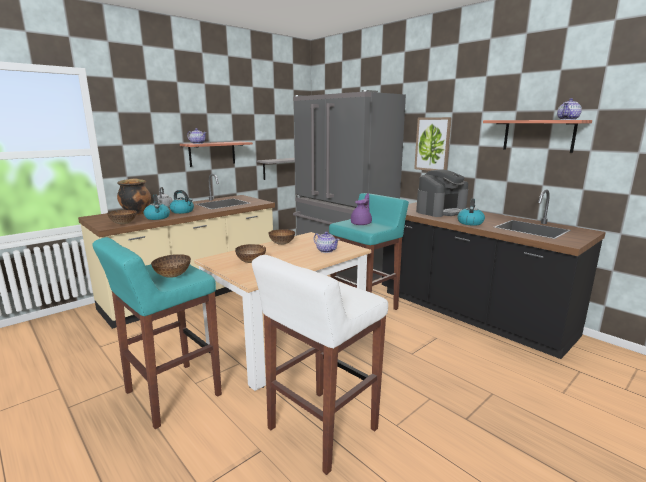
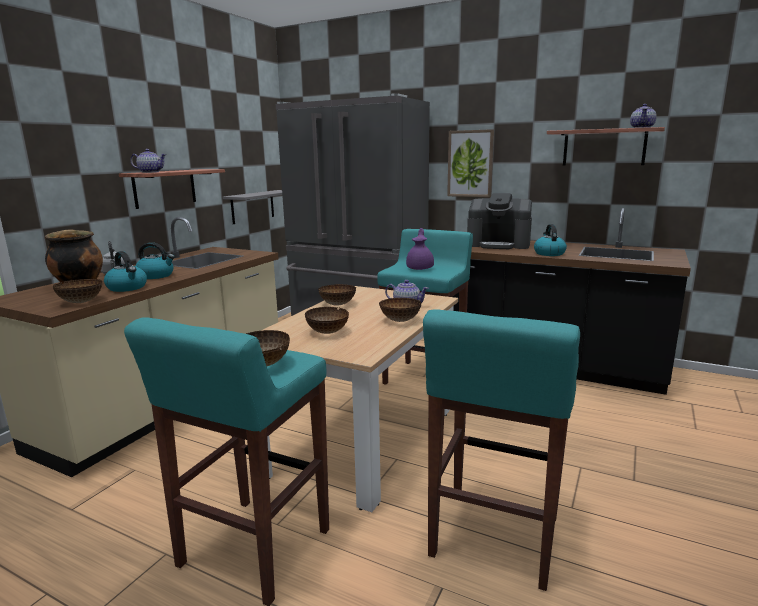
camera: 20 degrees left, 0 degrees up
white stool [252,255,388,475] -> turquoise stool [423,309,580,591]
coffee machine [416,169,468,217] -> coffee machine turned 75 degrees clockwise [467,193,532,249]
none -> bowl [379,298,421,322]

